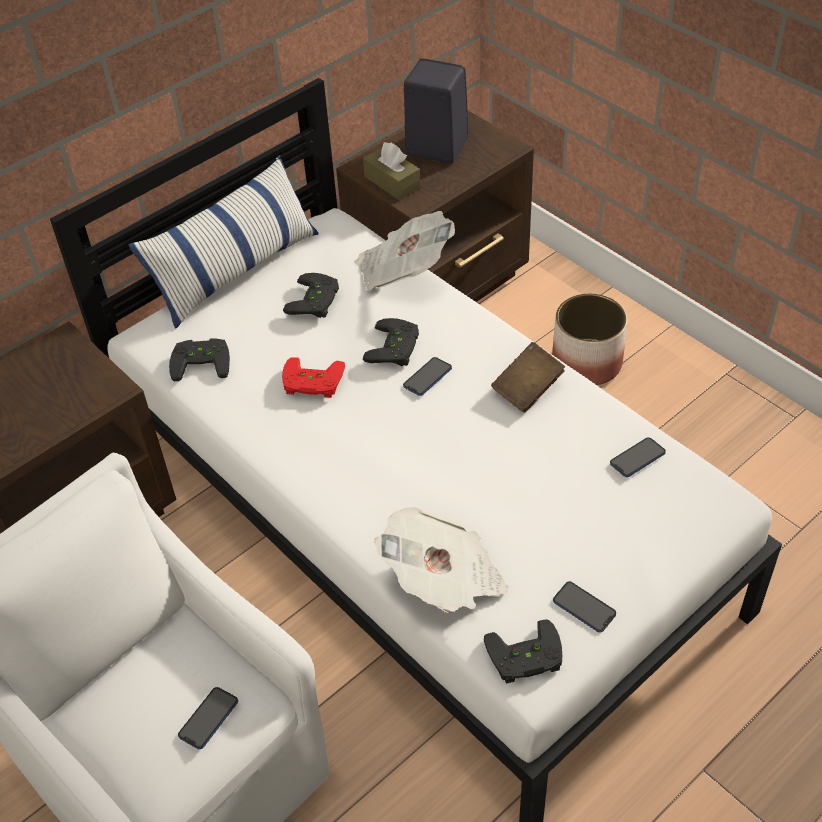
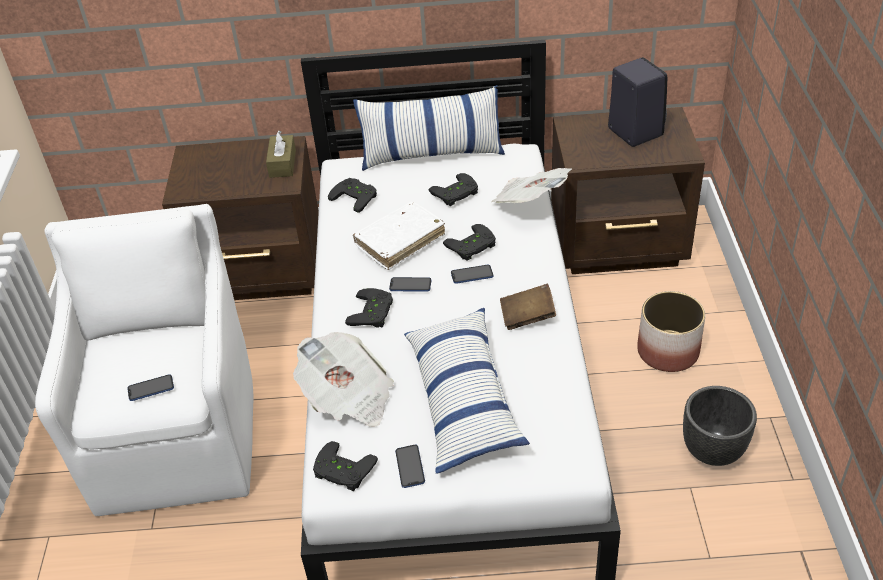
camera: 40 degrees right, 5 degrees down
red game controller [282,357,345,398] -> white book [353,202,445,270]
brown tissue box [363,142,421,200] -> brown tissue box moved to [266,130,296,178]
phone [610,437,666,477] -> phone moved to [389,277,431,292]
none -> black game controller [345,288,393,328]
none -> pillow [404,308,530,474]
none -> black planter [683,386,757,466]

